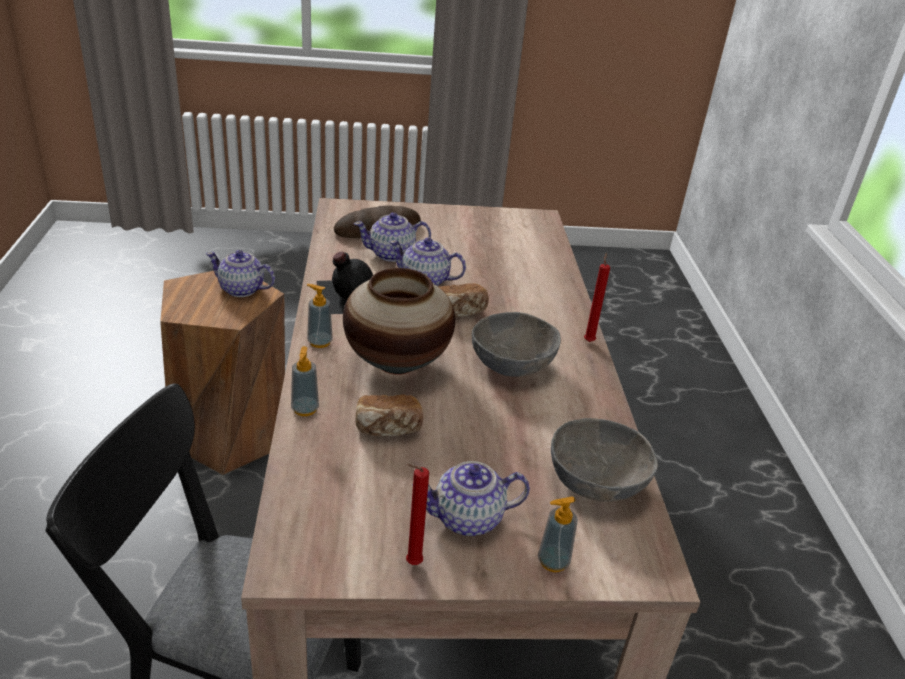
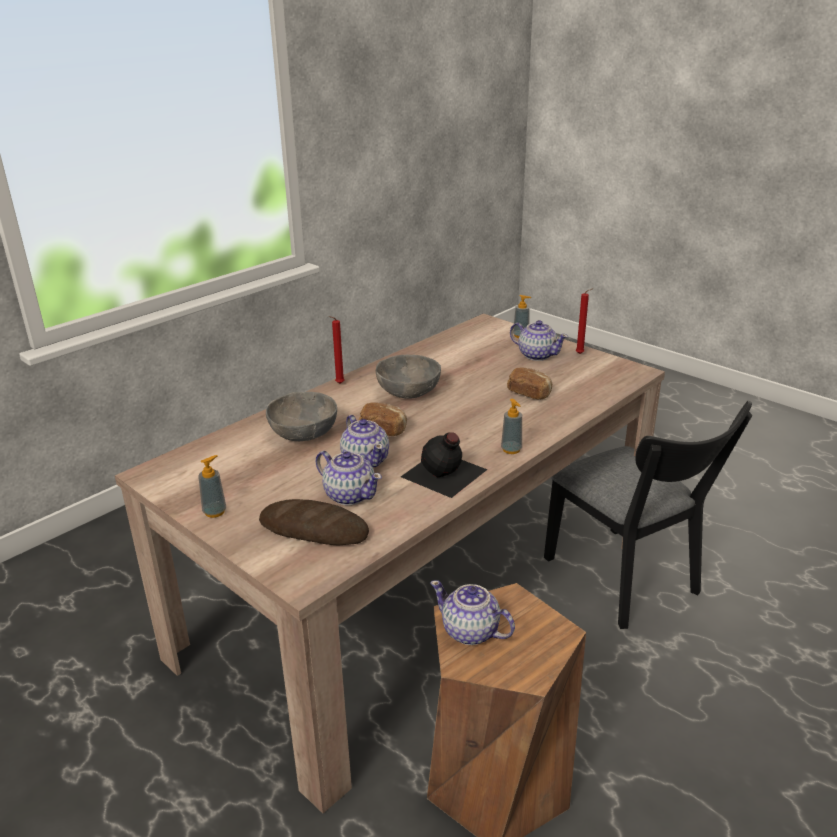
camera: 130 degrees left, 5 degrees down
teapot [206,250,275,297] -> teapot turned 150 degrees clockwise [430,580,515,645]
soap dispenser [291,346,319,416] -> soap dispenser moved to [198,455,226,518]
vase [343,268,455,375] -> none
grey bowl [551,418,658,502] -> grey bowl moved to [266,392,337,441]

